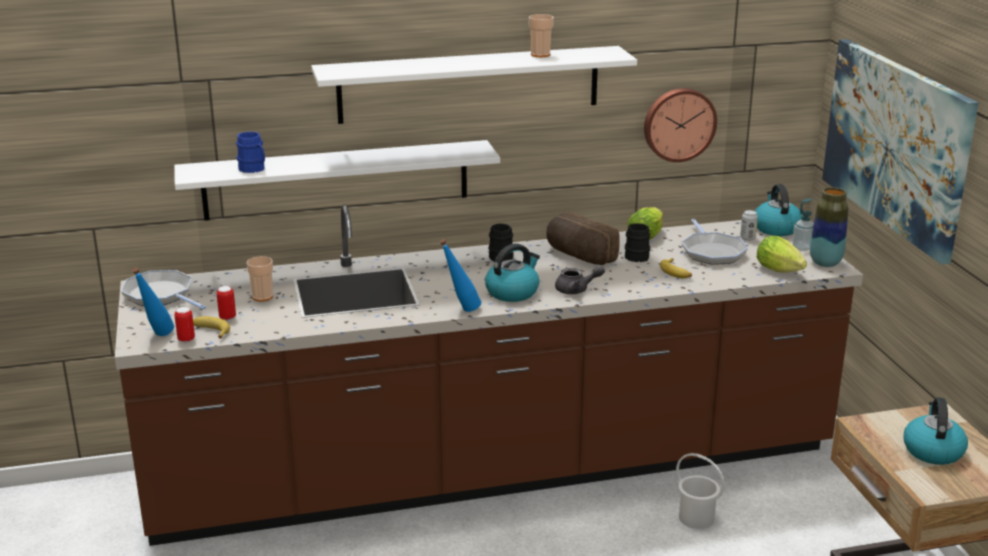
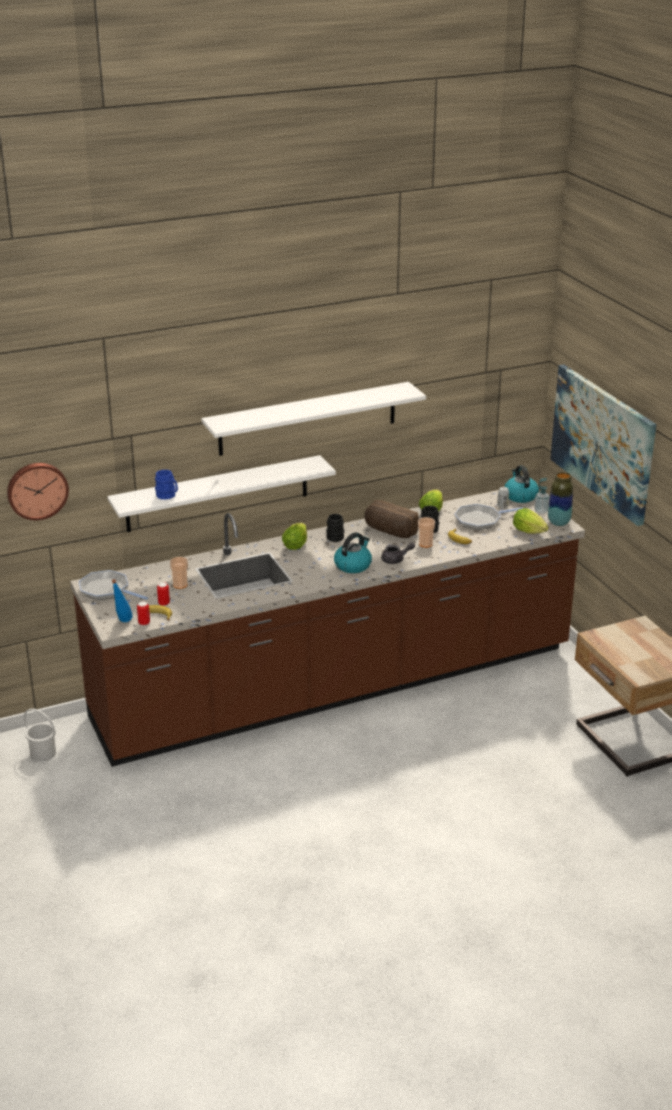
camera: 10 degrees left, 5 degrees up
blue bottle [440,239,481,312] -> none
cup [529,14,554,57] -> cup moved to [418,517,435,548]
wall clock [644,88,717,162] -> wall clock moved to [7,463,69,520]
white bucket [676,453,725,529] -> white bucket moved to [24,708,56,762]
frying pan [681,219,748,265] -> frying pan turned 90 degrees clockwise [454,504,523,530]
kettle [903,397,968,465] -> none
none -> lettuce [282,523,307,550]

